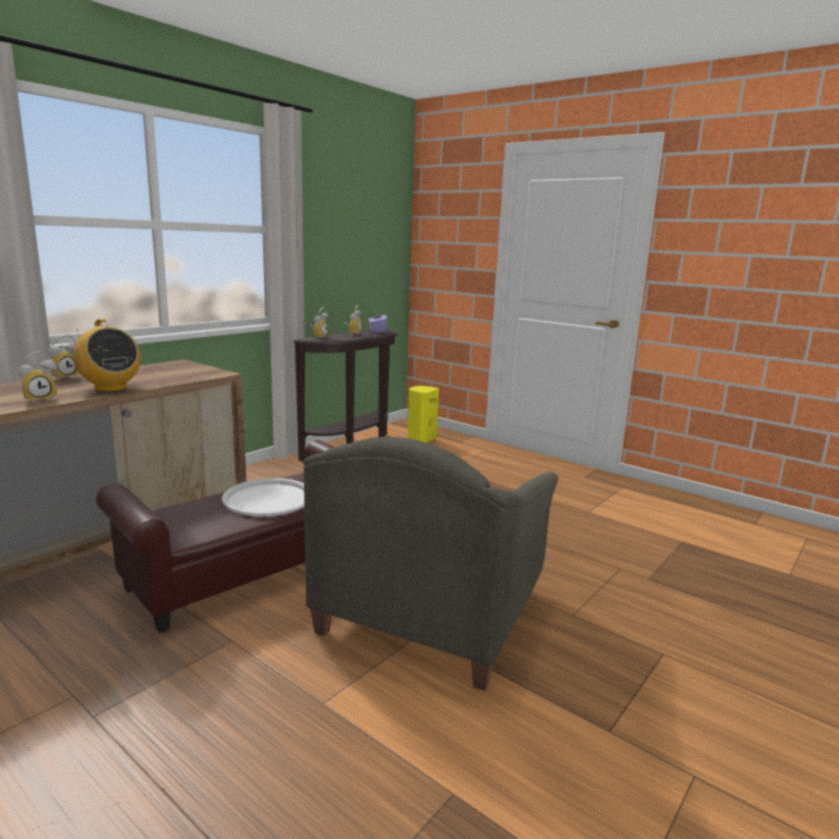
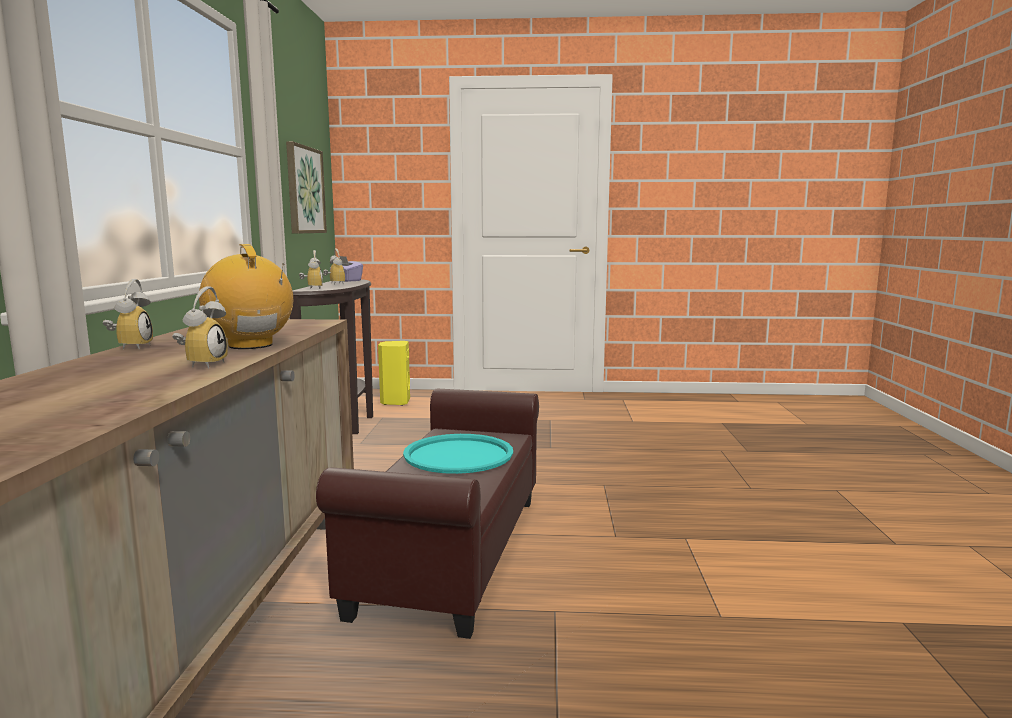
camera: 35 degrees left, 5 degrees down
radio [73,319,141,392] -> radio turned 135 degrees counterclockwise [199,244,293,349]
white tray [222,478,304,516] -> turquoise tray [403,434,513,474]
grey armchair [303,437,558,691] -> none
none -> picture [286,141,327,234]

